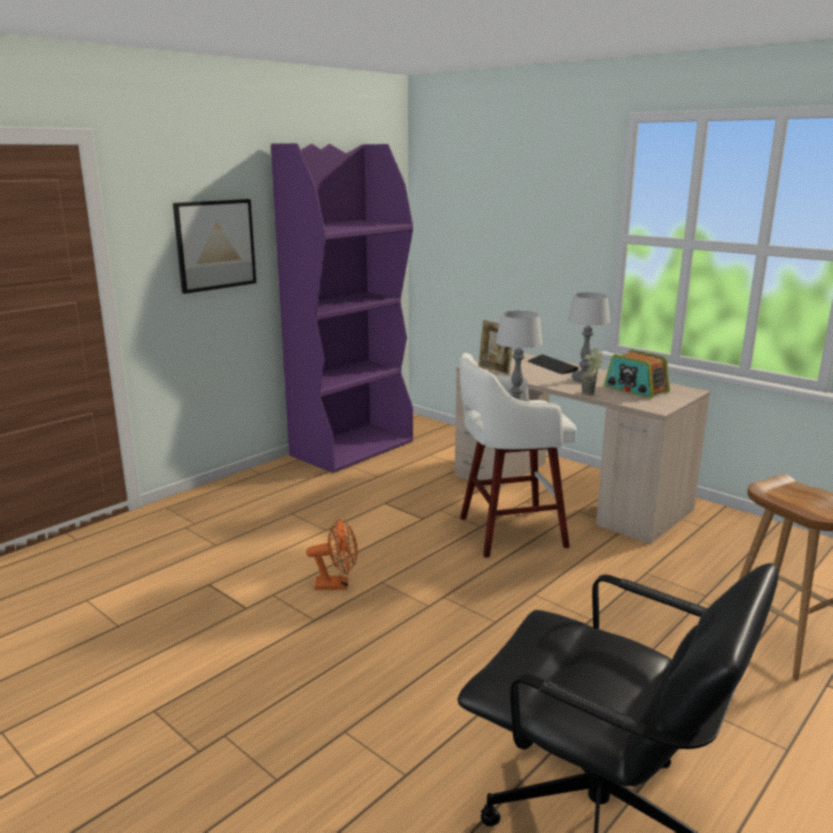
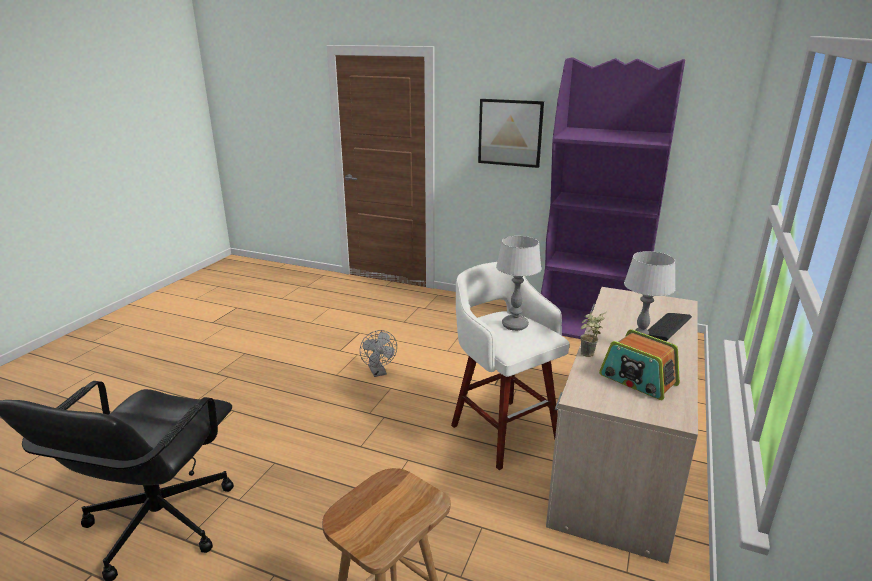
camera: 70 degrees right, 5 degrees up
orange fan [306,519,358,590] -> grey fan [360,330,397,377]
picture frame [478,320,513,375] -> none
radio [604,350,670,398] -> radio turned 75 degrees counterclockwise [599,329,680,400]

